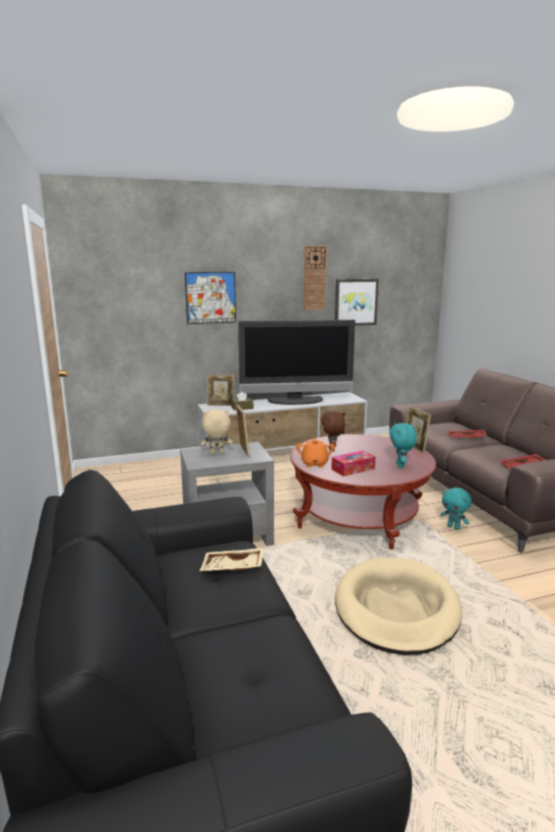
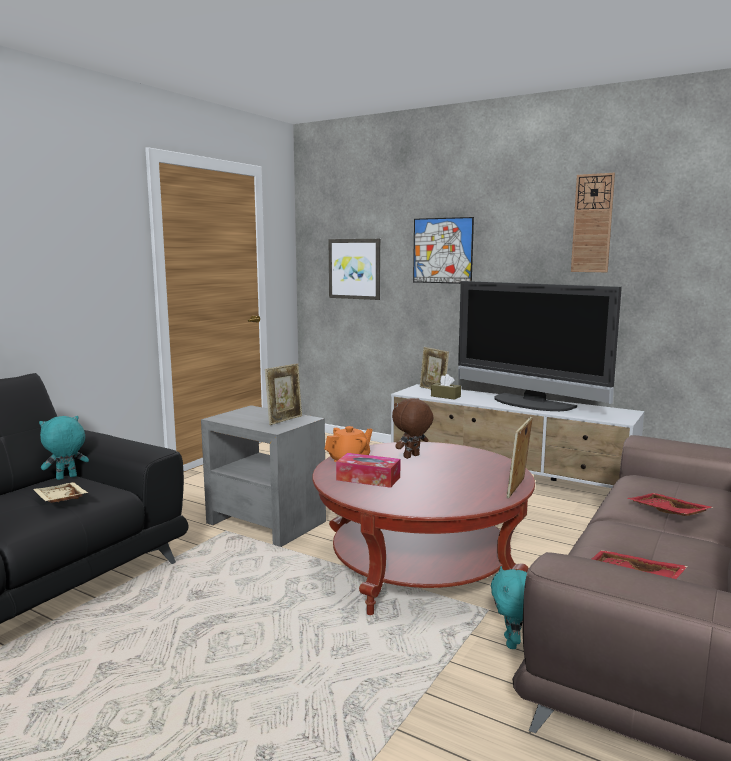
camera: 50 degrees right, 5 degrees down
beige plush toy [201,409,233,454] -> none
picture [335,279,379,326] -> picture moved to [328,239,380,300]
beige dog bed [335,557,462,655] -> none
turquoise plush toy [389,423,417,468] -> turquoise plush toy moved to [39,416,89,480]

